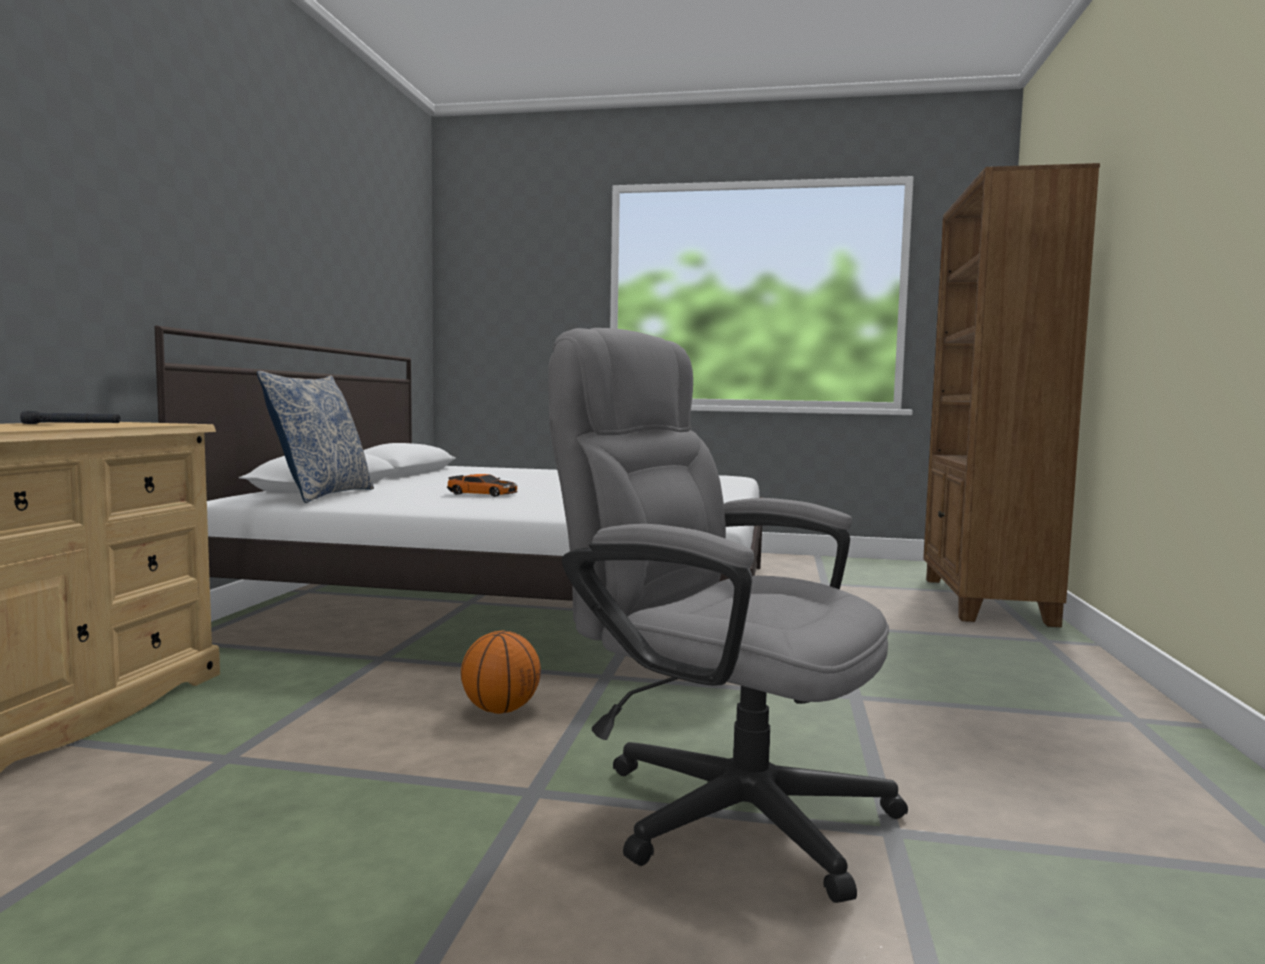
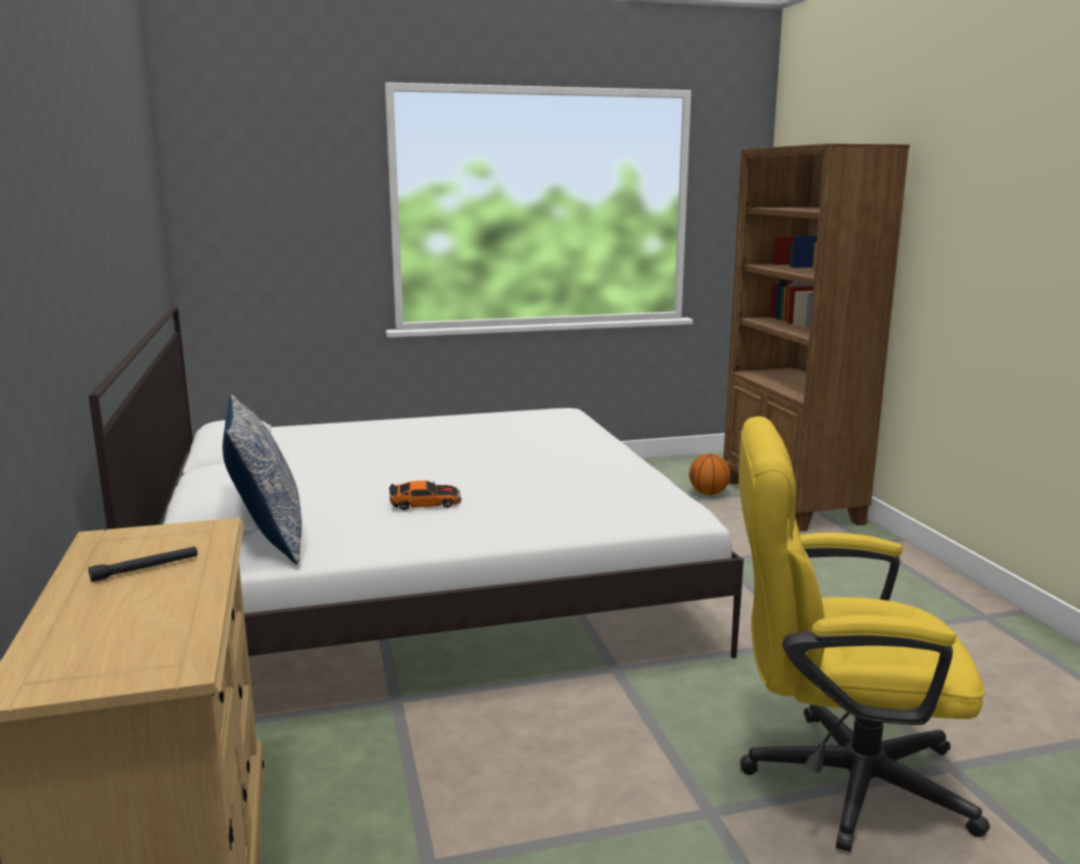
camera: 25 degrees left, 10 degrees up
basketball [461,630,541,714] -> basketball moved to [689,454,731,495]
grey office chair [548,328,908,903] -> yellow office chair [739,416,990,852]

